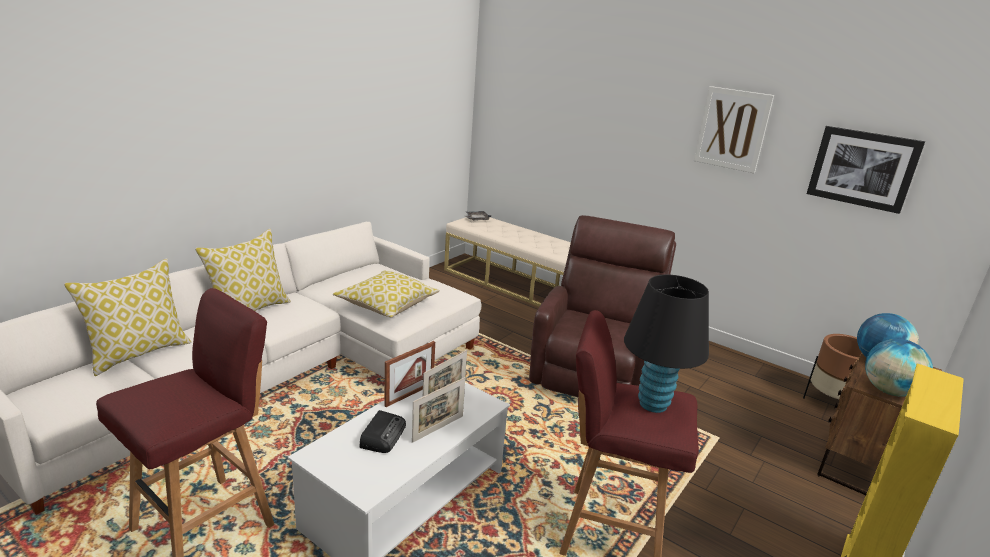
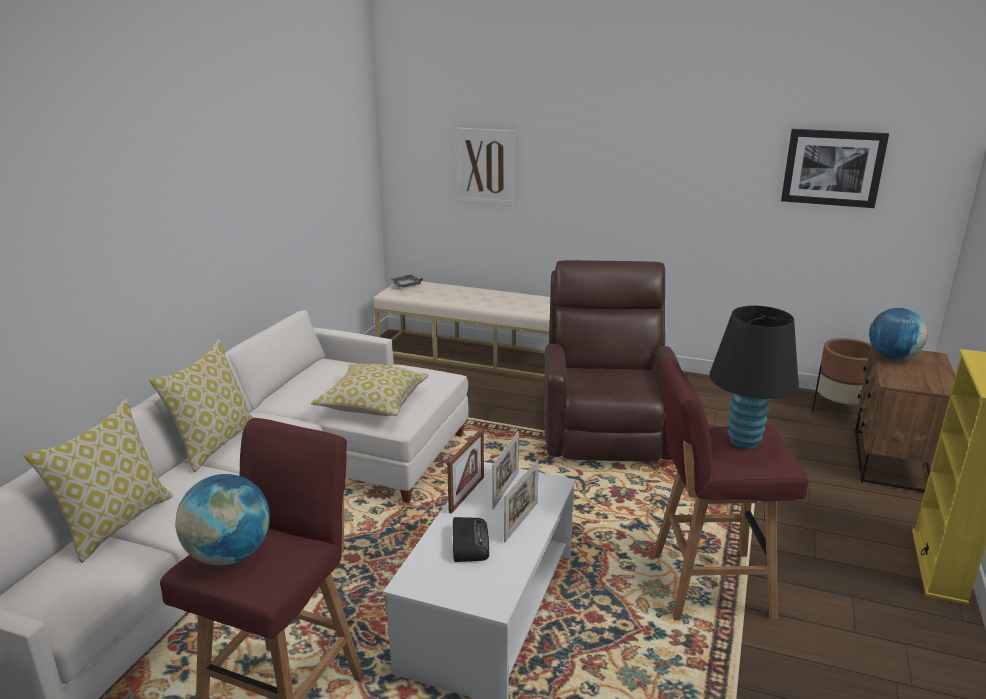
camera: 15 degrees left, 0 degrees up
picture [694,86,774,173] -> picture moved to [456,128,515,206]
globe [865,339,933,397] -> globe moved to [175,474,270,566]

